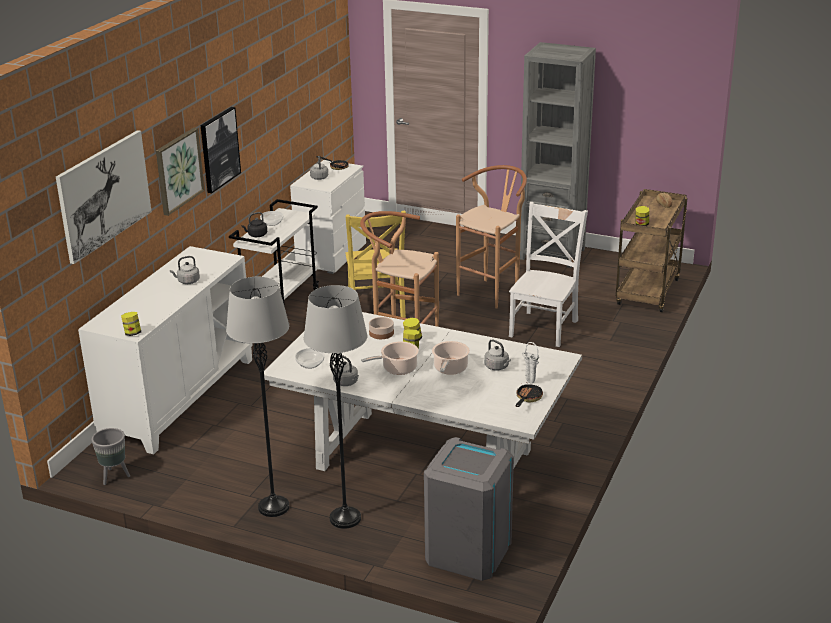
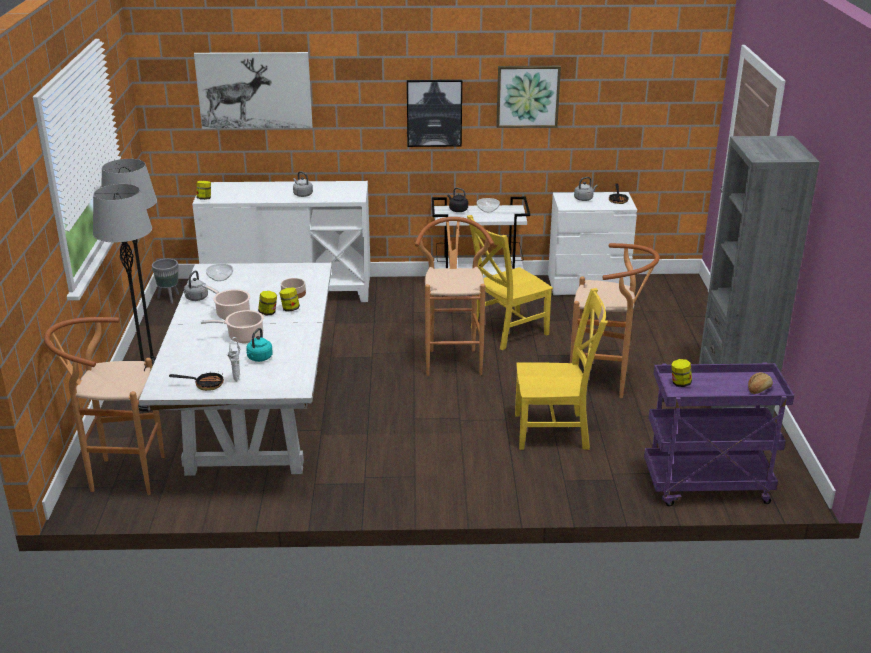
camera: 65 degrees right, 0 degrees up
picture [156,128,205,216] -> picture moved to [496,66,561,128]
grey trash can [424,437,514,581] -> brown stool [44,317,165,495]
grey kettle [484,339,511,371] -> turquoise kettle [246,328,273,362]
white chair [509,202,588,347] -> yellow chair [515,288,608,450]
brown cart [616,189,687,312] -> purple cart [644,362,794,506]

